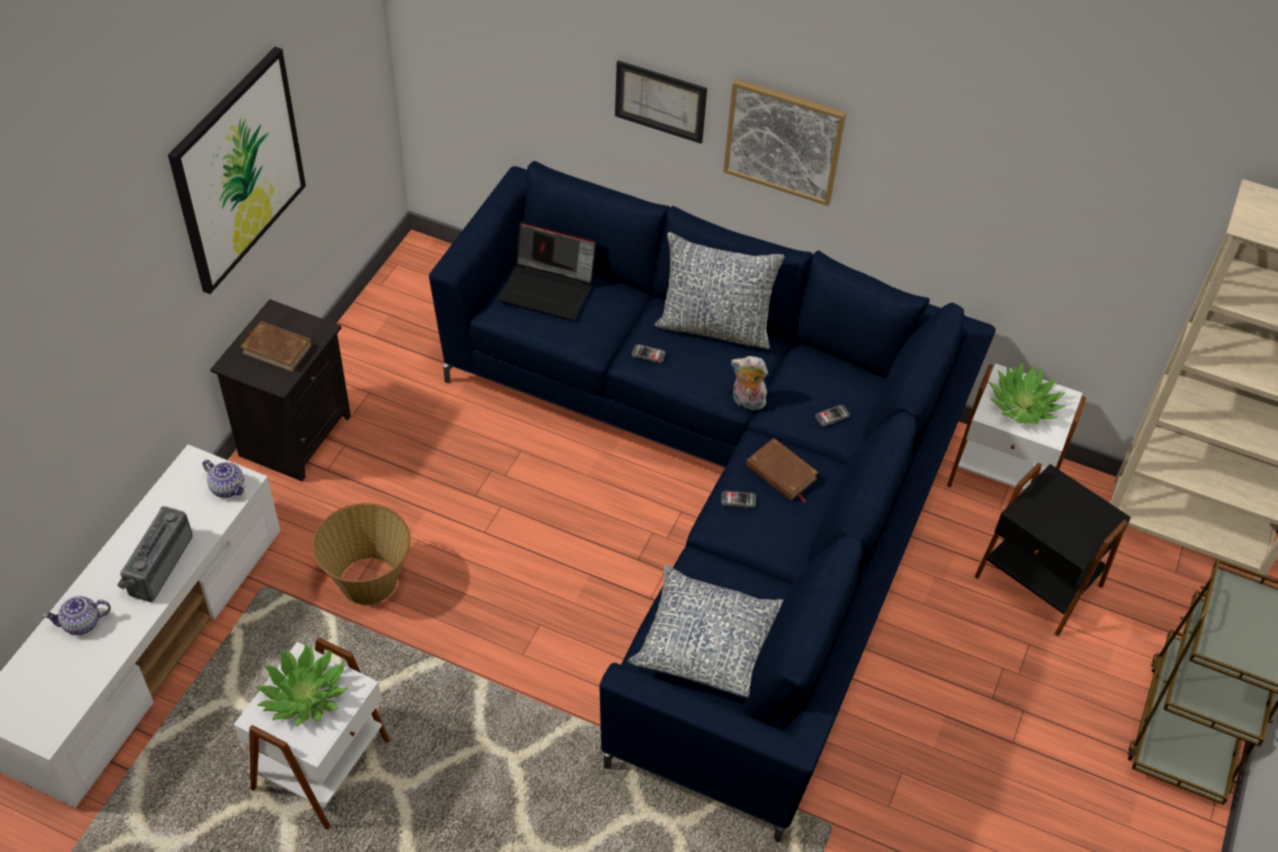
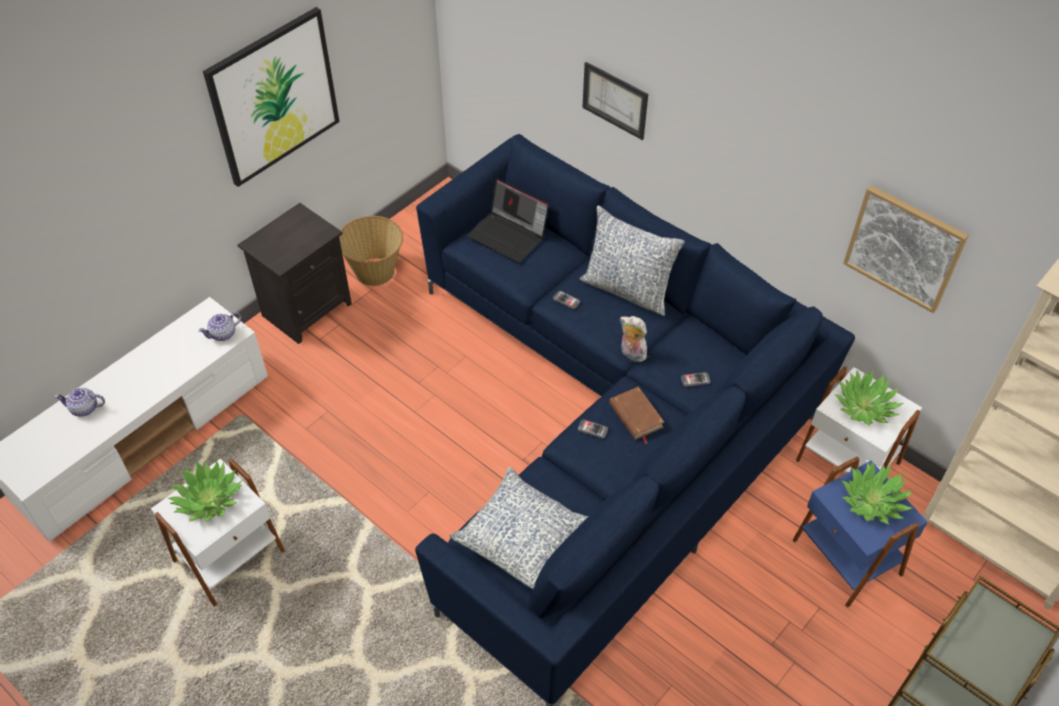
camera: 20 degrees right, 0 degrees up
radio [117,506,193,602] -> none
teapot [202,460,246,498] -> teapot turned 90 degrees clockwise [198,312,241,341]
brown book [240,321,312,372] -> none
basket [312,503,410,605] -> basket moved to [339,216,403,286]
picture [723,78,846,206] -> picture moved to [843,185,969,313]
black side table [975,463,1131,636] -> blue side table [793,457,927,608]
none -> potted plant [842,461,913,524]

